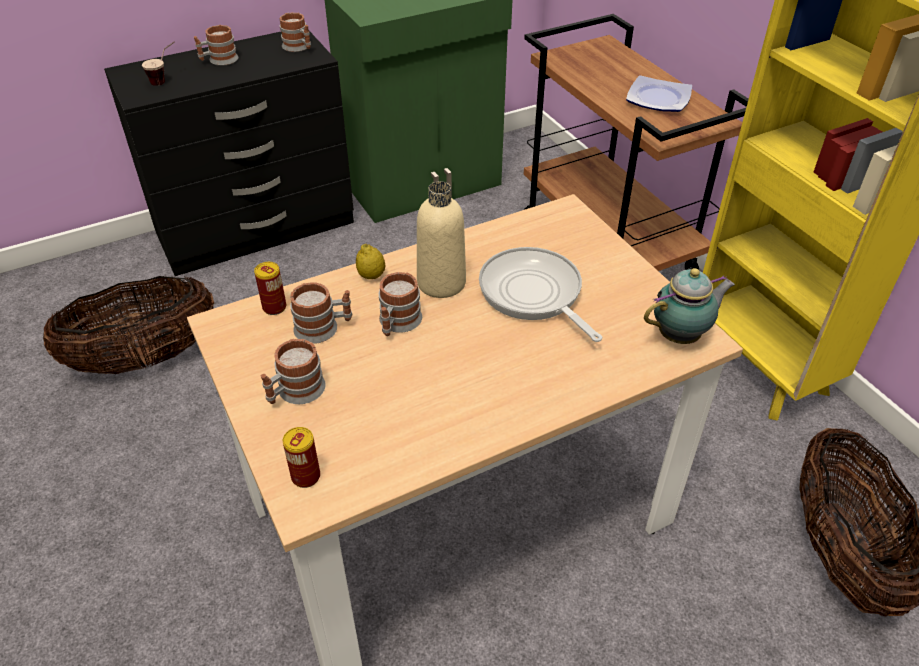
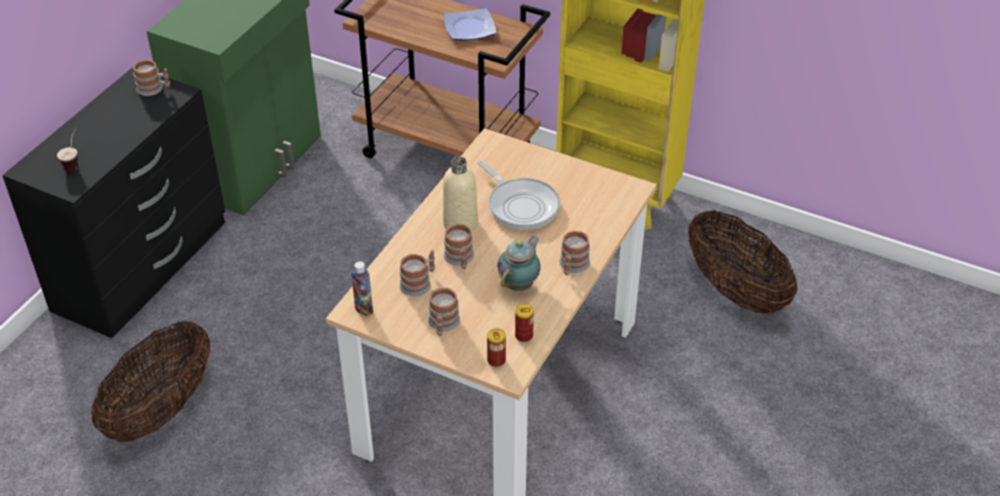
camera: 35 degrees left, 0 degrees up
mug [194,25,239,66] -> mug moved to [560,231,590,275]
can [254,262,286,315] -> can moved to [515,304,534,342]
lemon [356,244,385,279] -> none
frying pan [479,247,602,342] -> frying pan turned 150 degrees counterclockwise [477,161,560,230]
teapot [644,268,735,344] -> teapot moved to [497,236,541,291]
none -> bottle [351,261,373,316]

